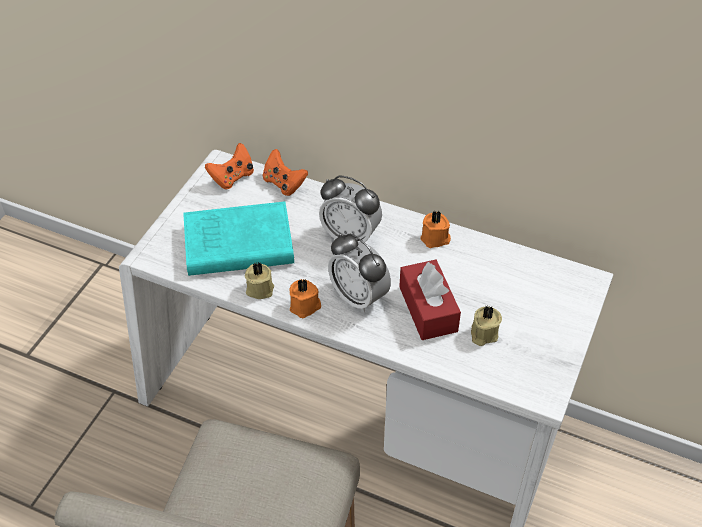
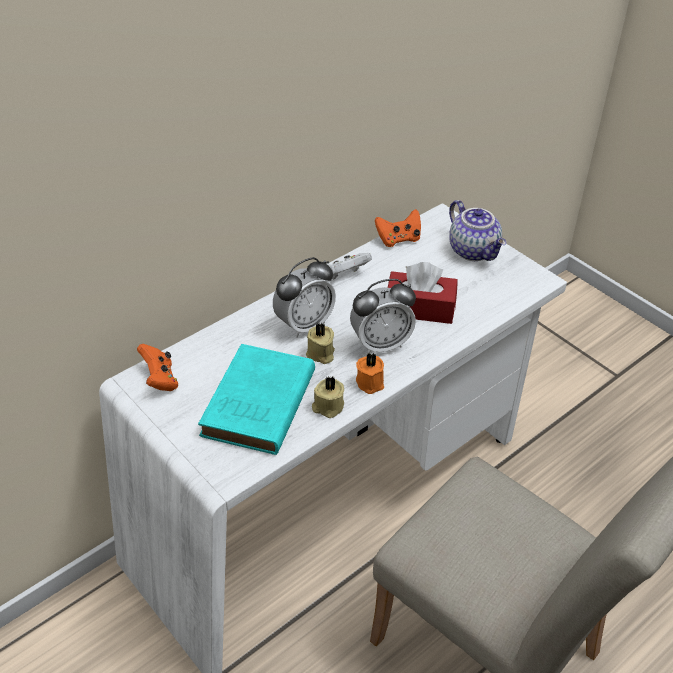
camera: 65 degrees left, 5 degrees down
orange game controller [263,149,308,196] -> orange game controller moved to [375,209,421,247]
orange candle [420,211,451,248] -> white game controller [326,253,372,280]
beige candle [471,306,502,346] -> beige candle moved to [306,323,335,364]
none -> teapot [449,200,506,261]

